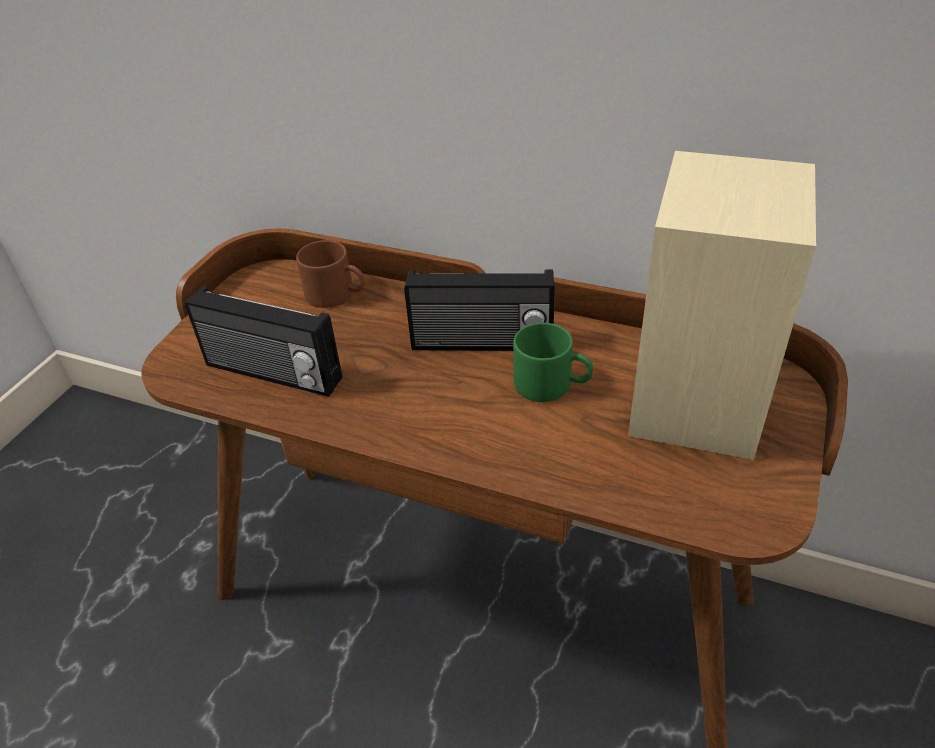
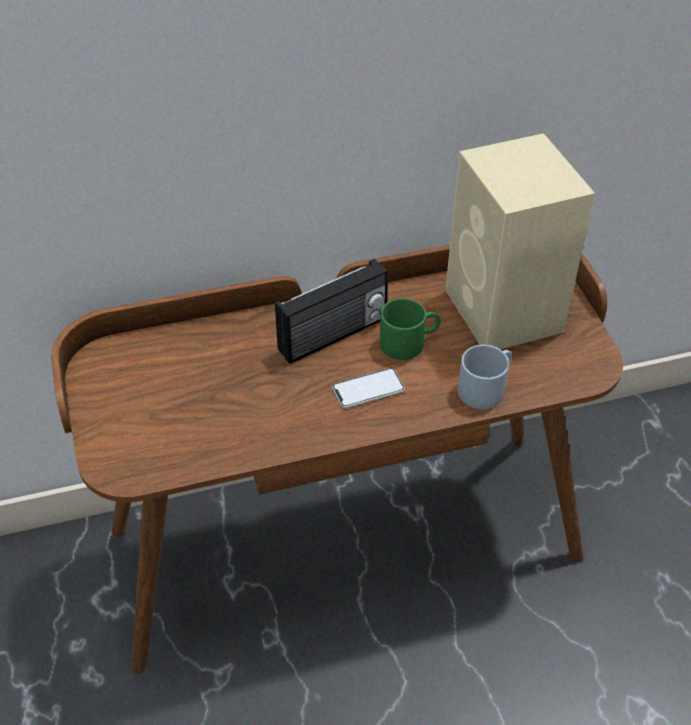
camera: 40 degrees left, 5 degrees up
radio [185,287,342,397] -> none
brown mug [296,240,365,308] -> none
none -> phone [332,368,405,408]
none -> grey mug [458,345,512,409]

